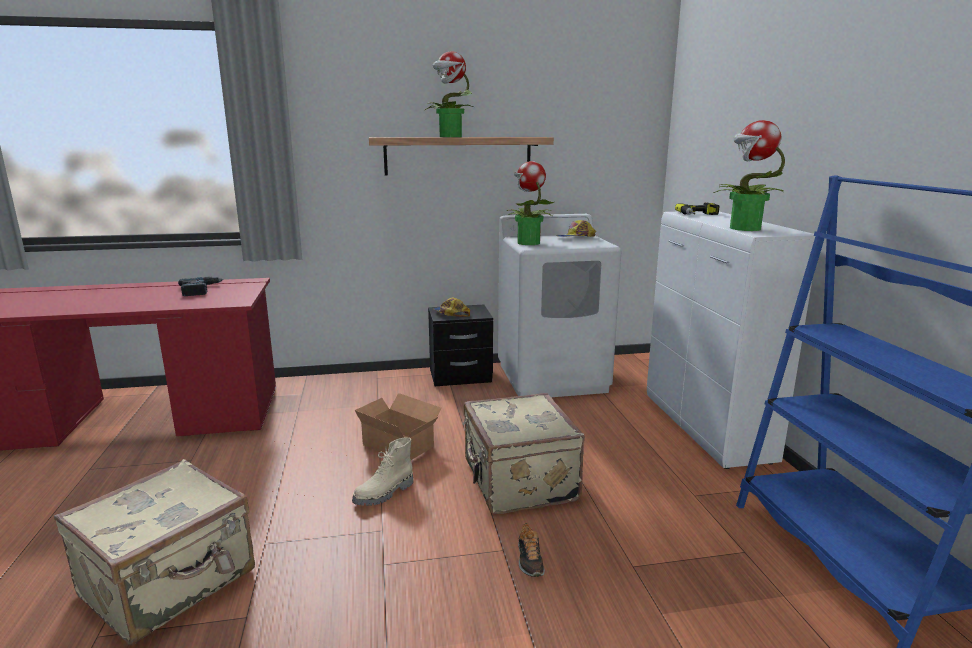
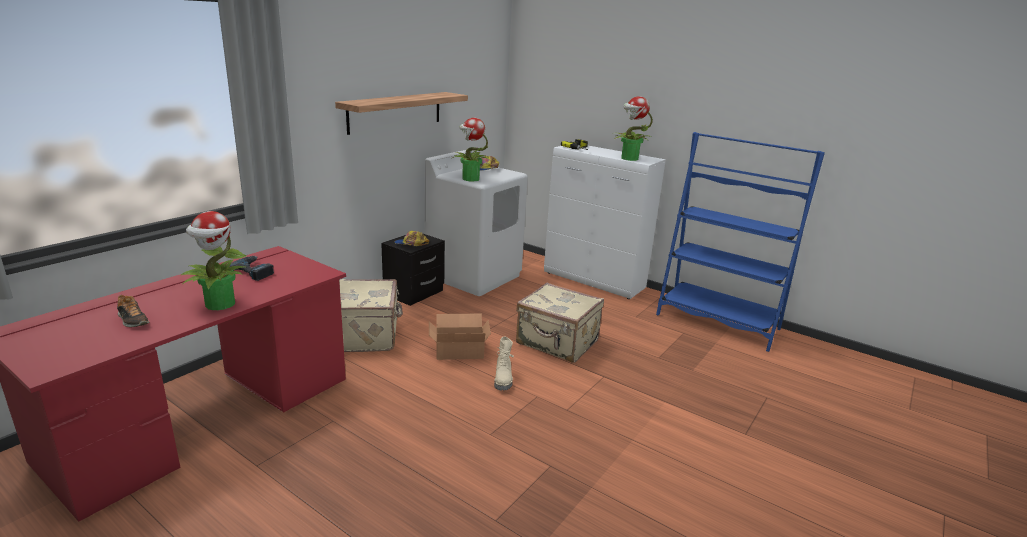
camera: 45 degrees left, 5 degrees up
beige suitcase [54,459,255,645] -> beige suitcase moved to [339,279,403,352]
potted plant [424,52,475,137] -> potted plant moved to [180,211,248,310]
shoe [518,523,545,577] -> shoe moved to [117,295,149,327]

